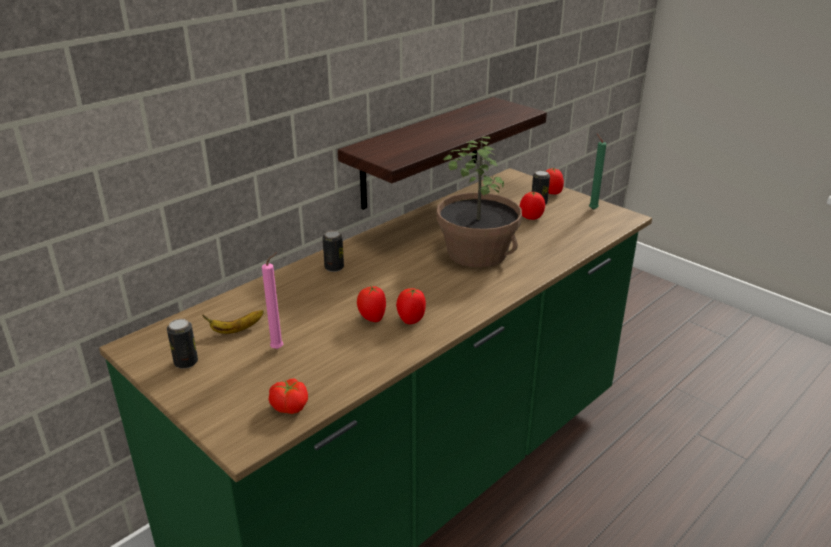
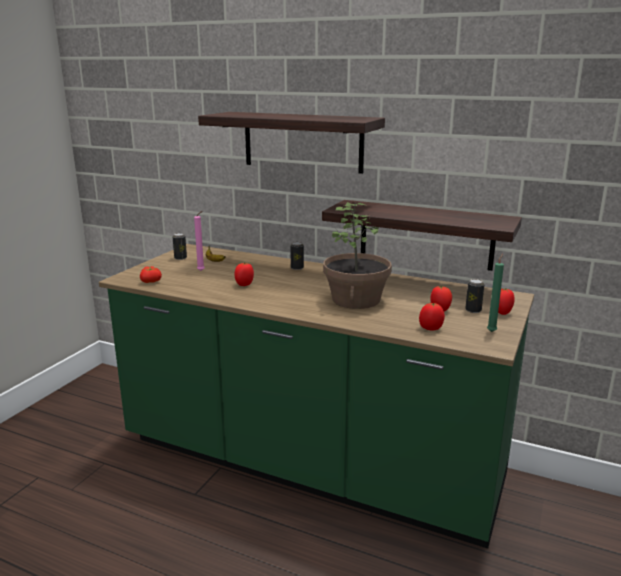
camera: 70 degrees right, 10 degrees down
tomato [396,288,426,324] -> tomato moved to [419,303,445,331]
none -> shelf [198,112,385,174]

